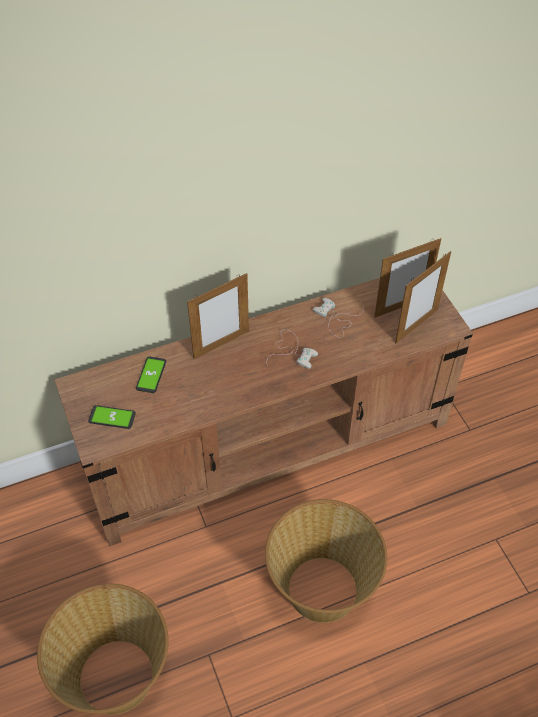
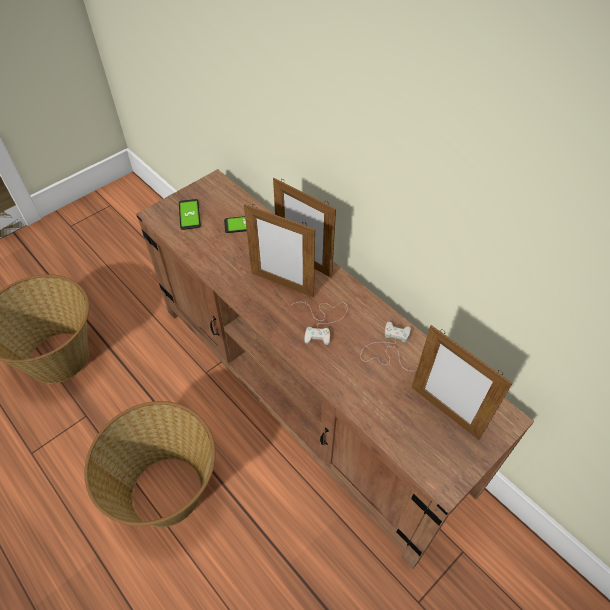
camera: 70 degrees right, 0 degrees up
picture frame [395,251,451,343] -> picture frame moved to [244,204,315,297]

